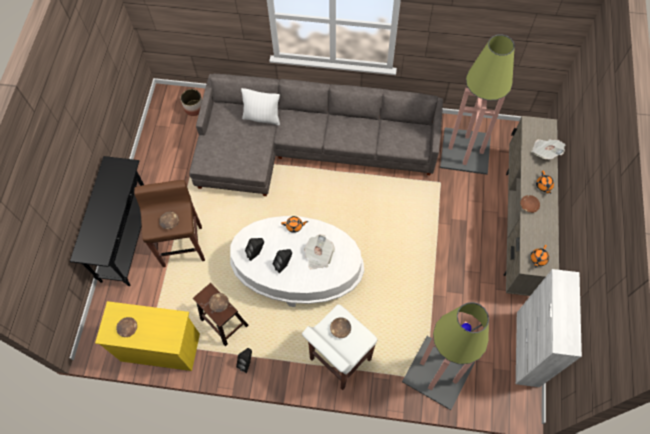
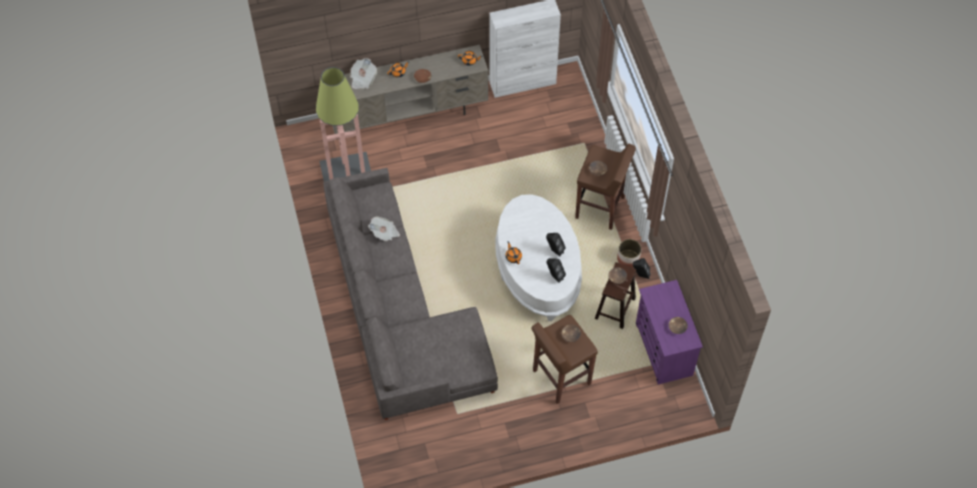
camera: 115 degrees left, 5 degrees down
black console table [70,156,144,286] -> none
yellow dresser [95,301,200,371] -> purple dresser [636,280,703,385]
planter [181,89,202,116] -> planter moved to [617,239,641,268]
white pillow [241,88,280,126] -> none
white stool [302,304,378,390] -> brown stool [575,144,636,230]
newspaper [304,234,335,269] -> newspaper moved to [368,216,400,241]
floor lamp [402,302,489,410] -> none

